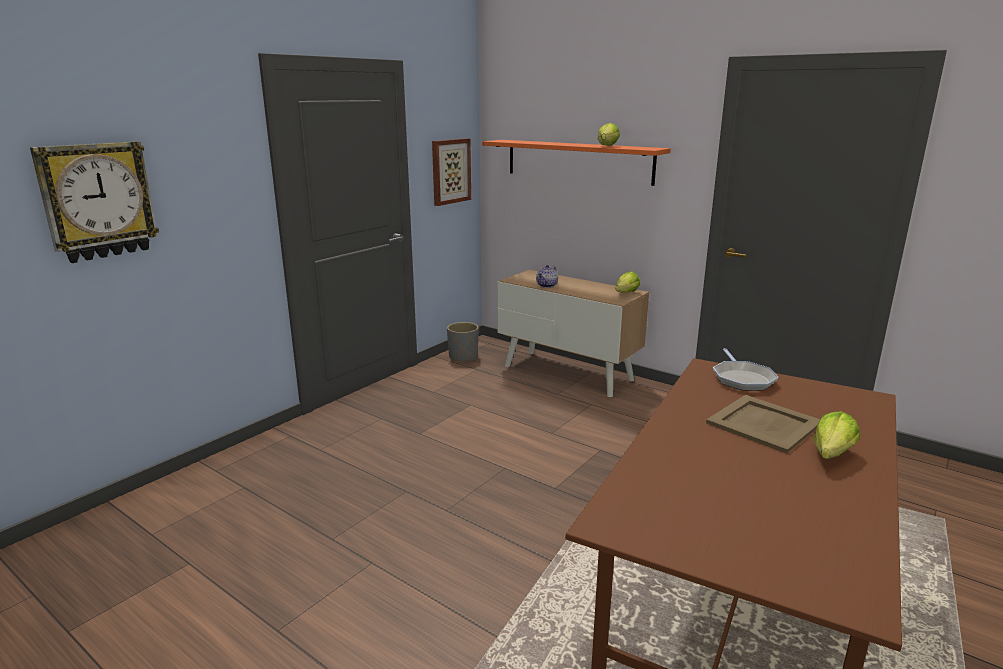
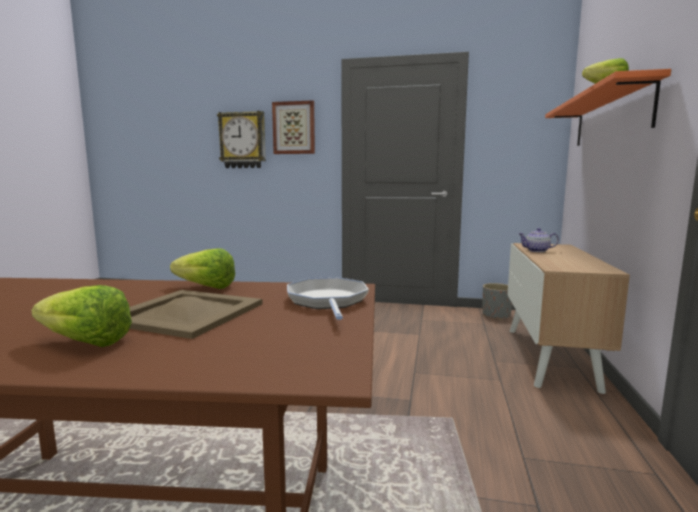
camera: 65 degrees right, 10 degrees down
picture [432,138,471,206] -> picture moved to [272,100,315,154]
lettuce [616,271,640,293] -> lettuce moved to [170,248,235,289]
frying pan [713,348,779,391] -> frying pan turned 105 degrees clockwise [287,277,369,320]

